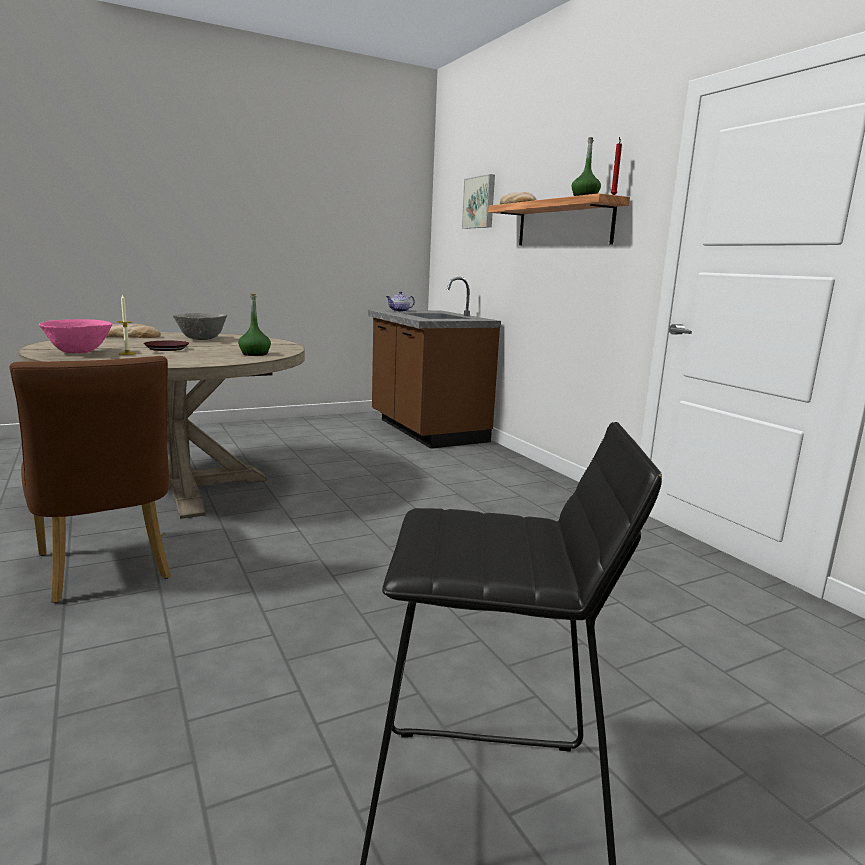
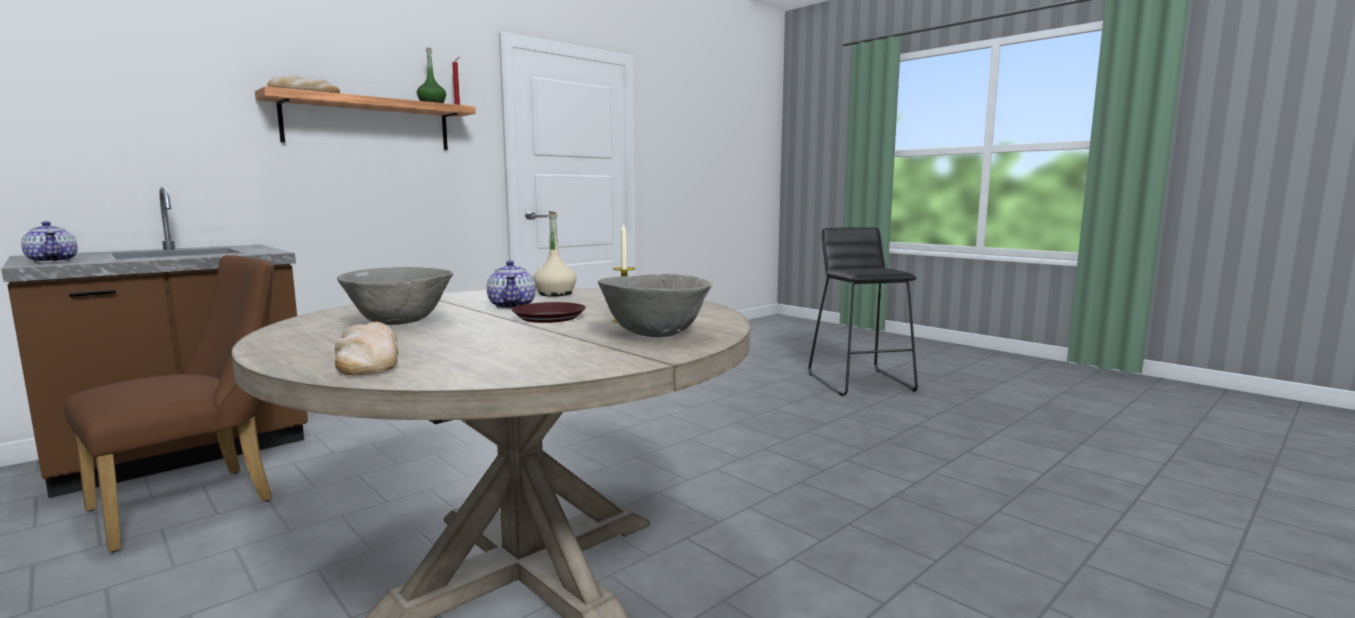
camera: 105 degrees left, 5 degrees down
brown chair [9,356,171,603] -> brown chair moved to [64,255,274,552]
pink bowl [39,319,112,353] -> grey bowl [598,274,712,337]
green bottle [238,293,271,356] -> beige bottle [533,211,577,296]
picture [462,174,495,229] -> none
none -> teapot [487,260,536,309]

